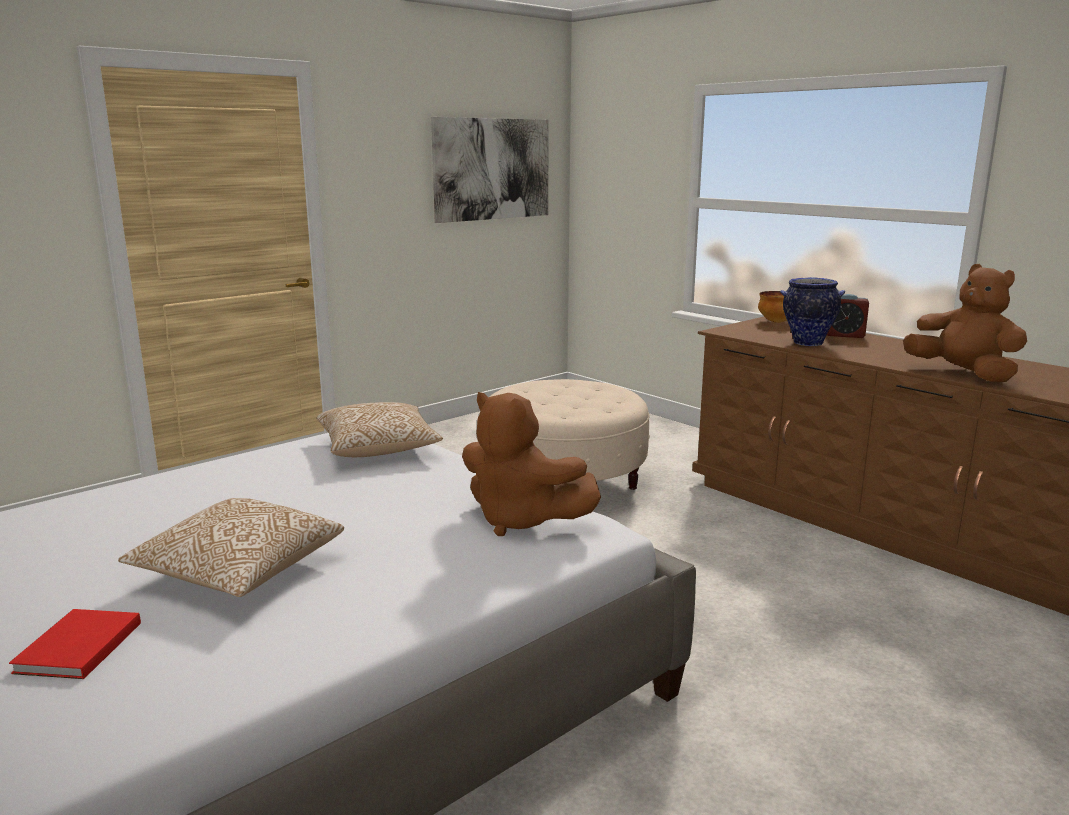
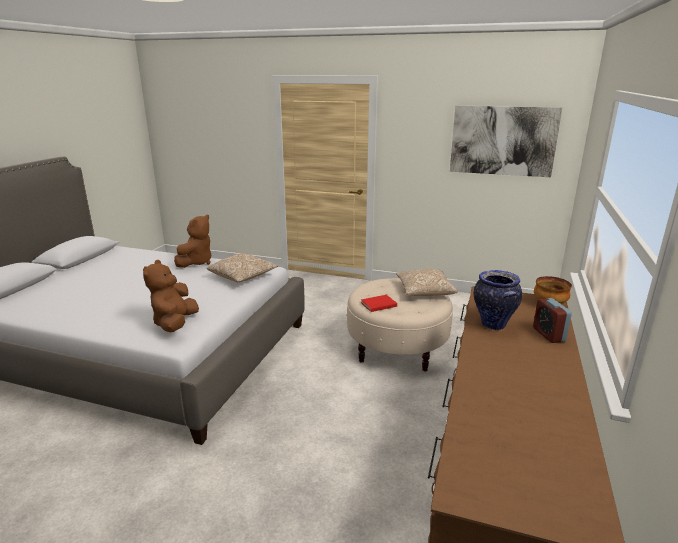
camera: 60 degrees right, 5 degrees up
red book [9,609,141,679] -> red book moved to [361,295,397,312]
pillow [118,498,344,597] -> pillow moved to [396,269,458,296]
brown plush toy [903,264,1027,382] -> brown plush toy moved to [174,215,211,268]

